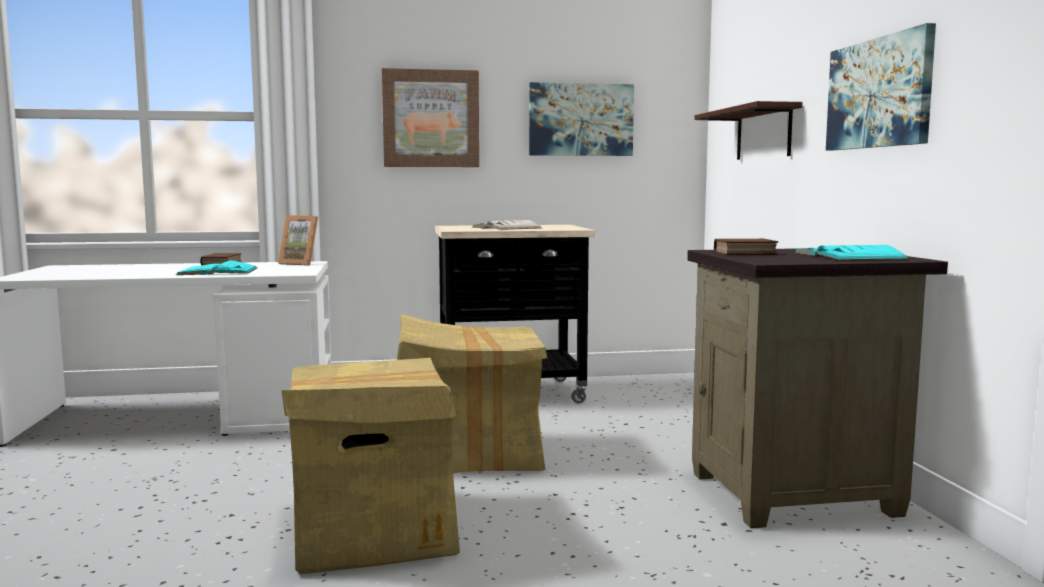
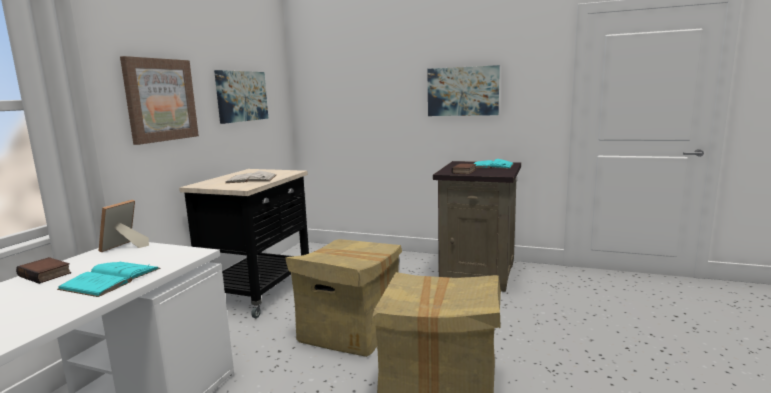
camera: 60 degrees left, 5 degrees up
picture frame [278,215,318,266] -> picture frame turned 150 degrees clockwise [99,199,149,252]
shelf [695,101,803,160] -> none

